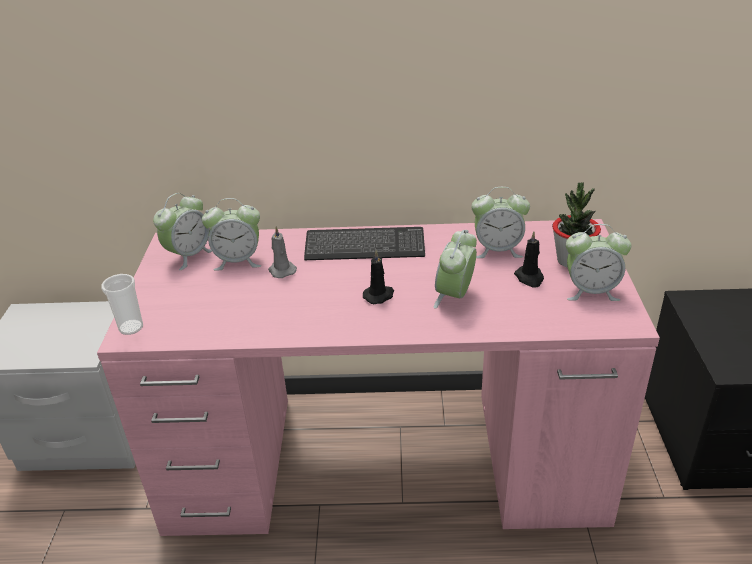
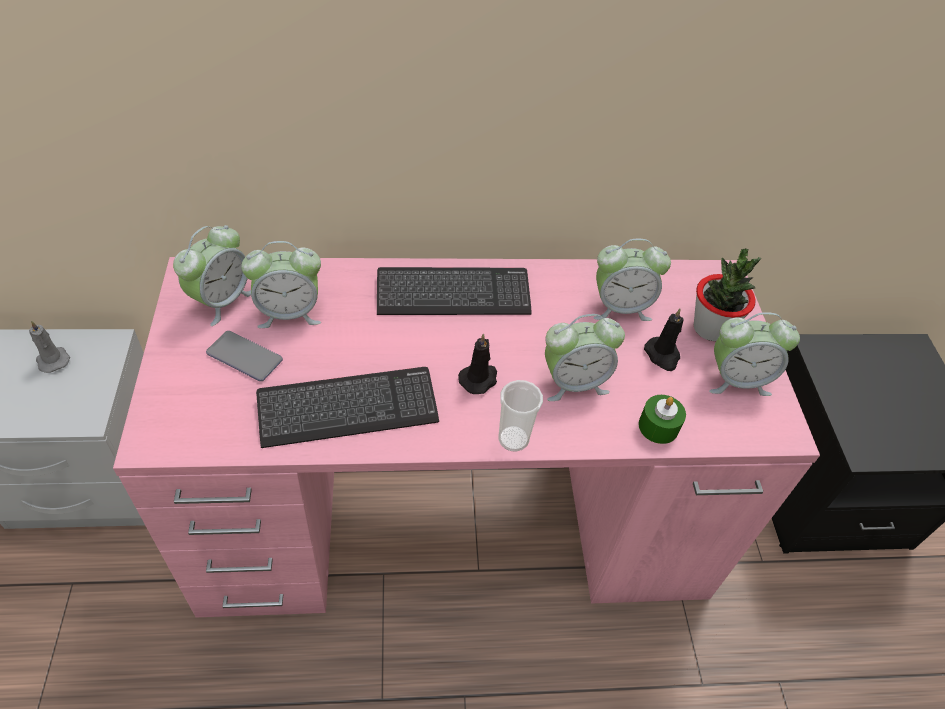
camera: 10 degrees left, 15 degrees up
cup [101,274,143,335] -> cup moved to [498,380,543,452]
grey candle [268,226,297,278] -> grey candle moved to [29,320,70,373]
alarm clock [433,230,477,309] -> alarm clock turned 120 degrees counterclockwise [545,314,625,401]
none -> phone [206,331,283,381]
none -> keyboard [256,367,439,448]
none -> green candle [638,395,686,444]

